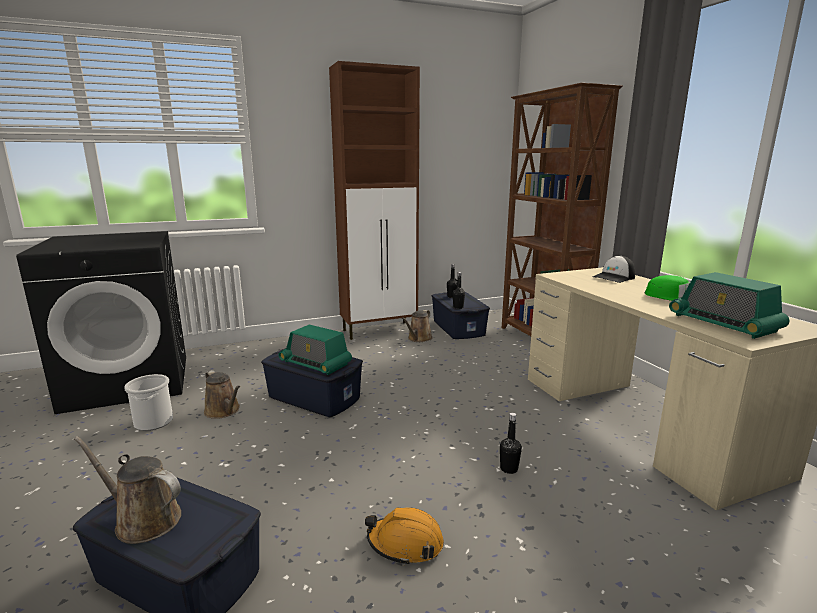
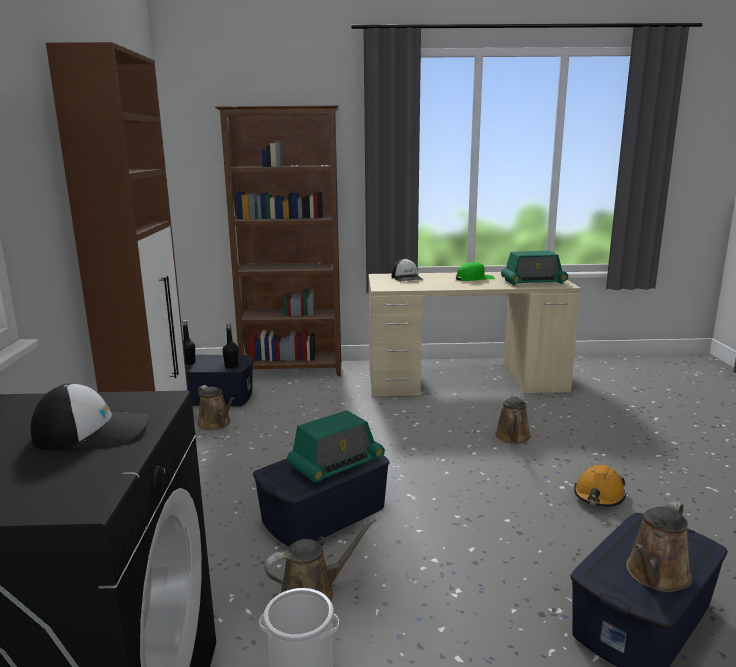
camera: 70 degrees left, 0 degrees up
black bottle [500,413,522,474] -> brown watering can [495,394,531,444]
none -> cap [31,383,149,451]

